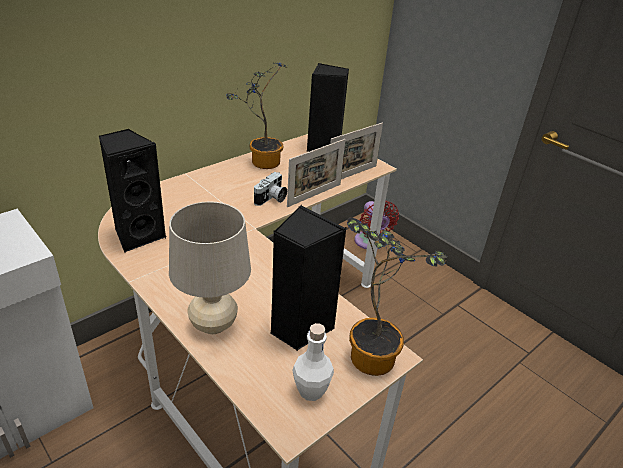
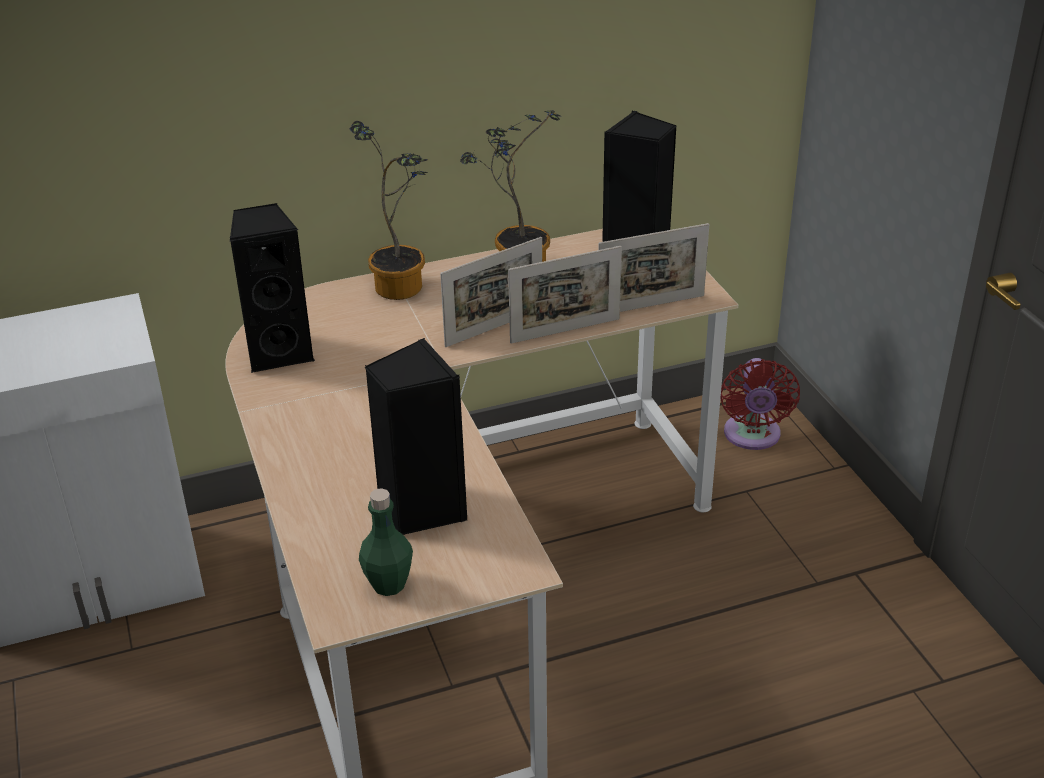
camera: 25 degrees right, 0 degrees up
beige table lamp [169,201,251,334] -> none
camera [254,172,287,206] -> picture frame [440,237,542,347]
white bottle [292,323,334,401] -> green bottle [359,488,413,596]
potted plant [347,217,448,376] -> potted plant moved to [350,121,428,300]

